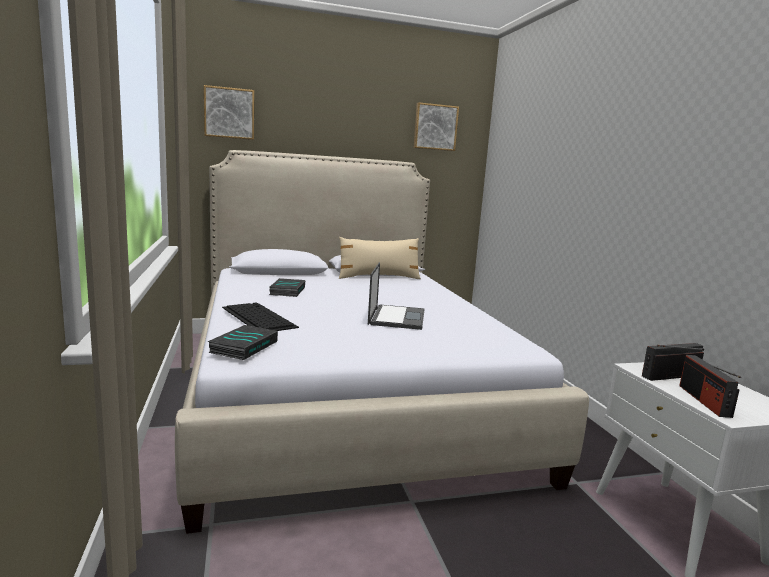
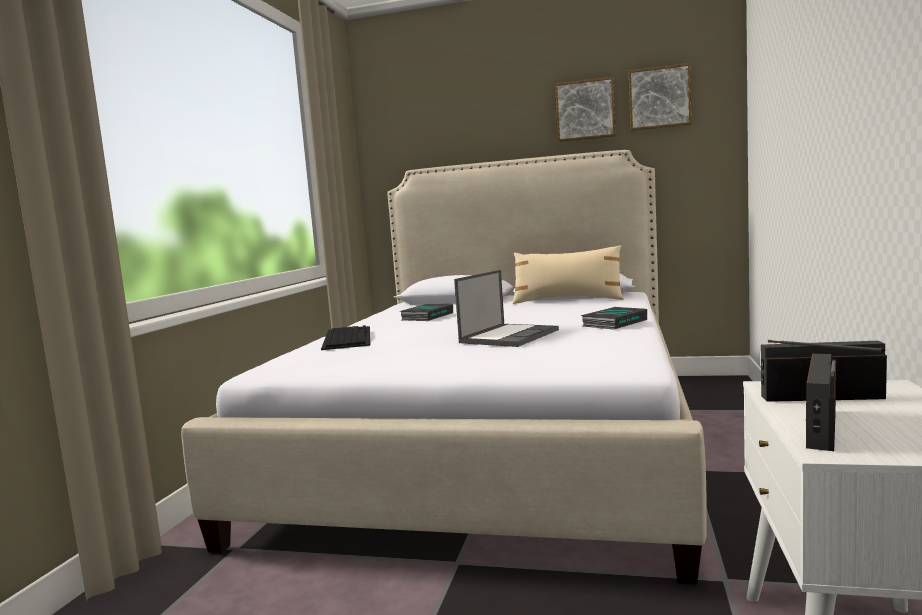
camera: 30 degrees right, 5 degrees down
picture [204,85,254,140] -> picture moved to [555,77,615,142]
book [207,325,278,360] -> book moved to [581,307,647,330]

